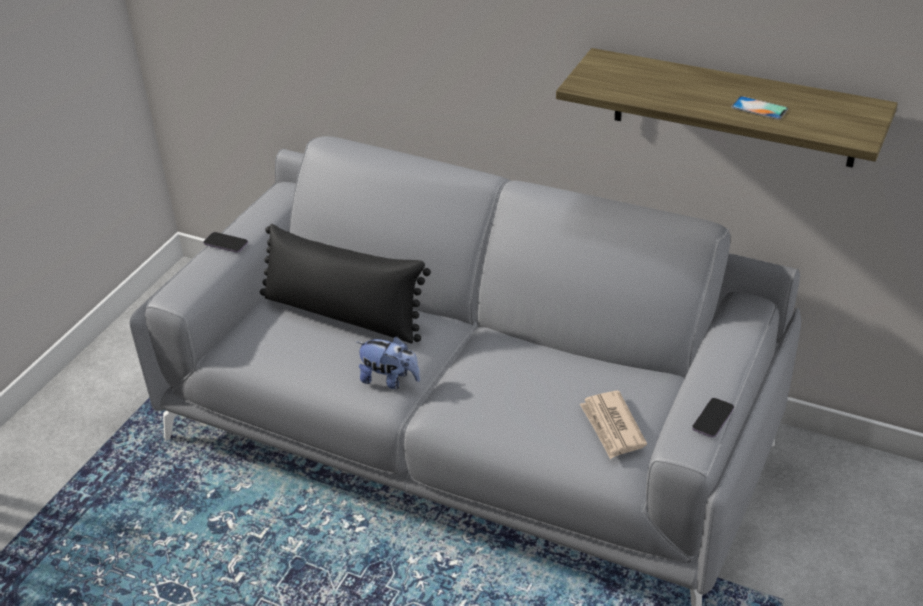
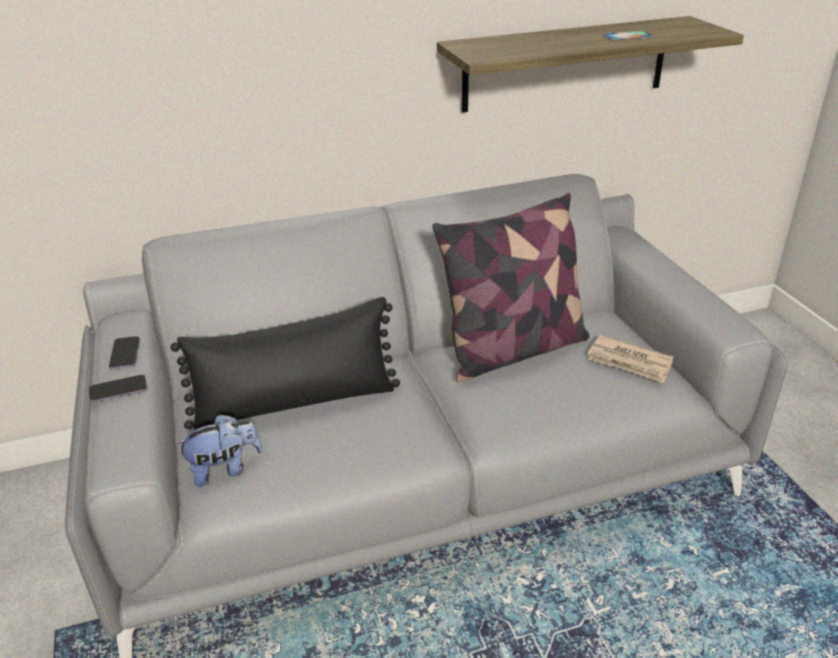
camera: 45 degrees left, 5 degrees down
plush toy [356,336,421,389] -> plush toy moved to [175,414,263,487]
phone [692,398,734,438] -> phone moved to [109,336,140,369]
none -> pillow [432,193,590,383]

